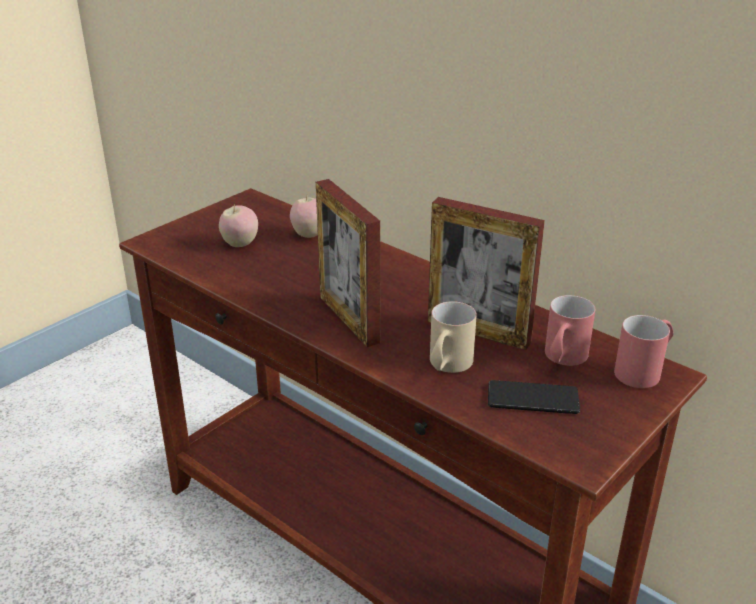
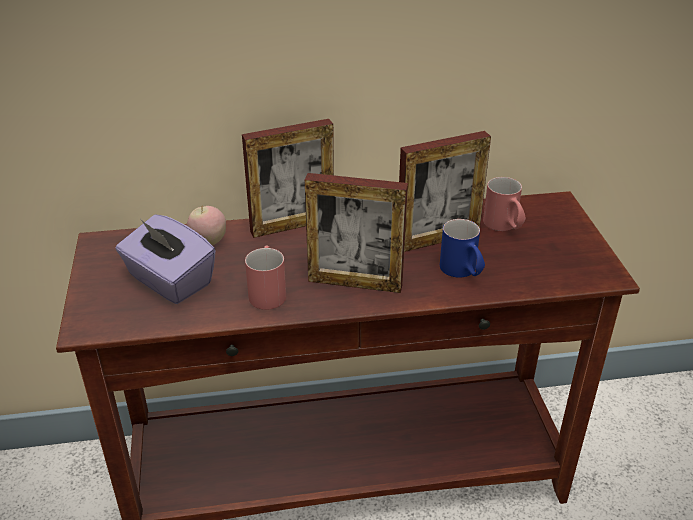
camera: 50 degrees left, 5 degrees up
apple [219,205,258,247] -> purple tissue box [116,215,216,304]
beige mug [430,301,477,373] -> blue mug [440,219,485,278]
phone [488,380,580,414] -> none
red mug [614,315,674,388] -> red mug moved to [245,246,286,310]
none -> picture frame [242,119,334,238]

